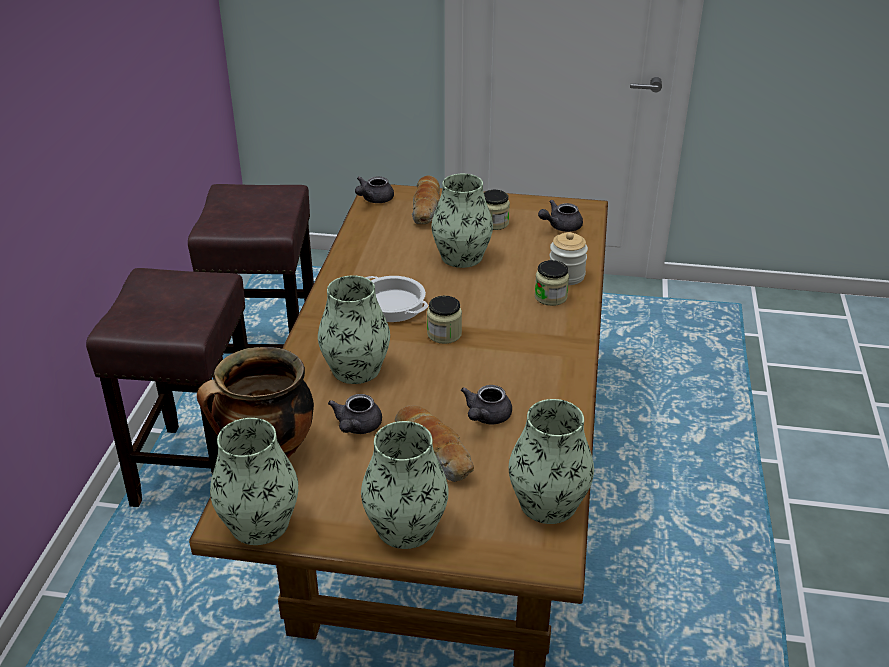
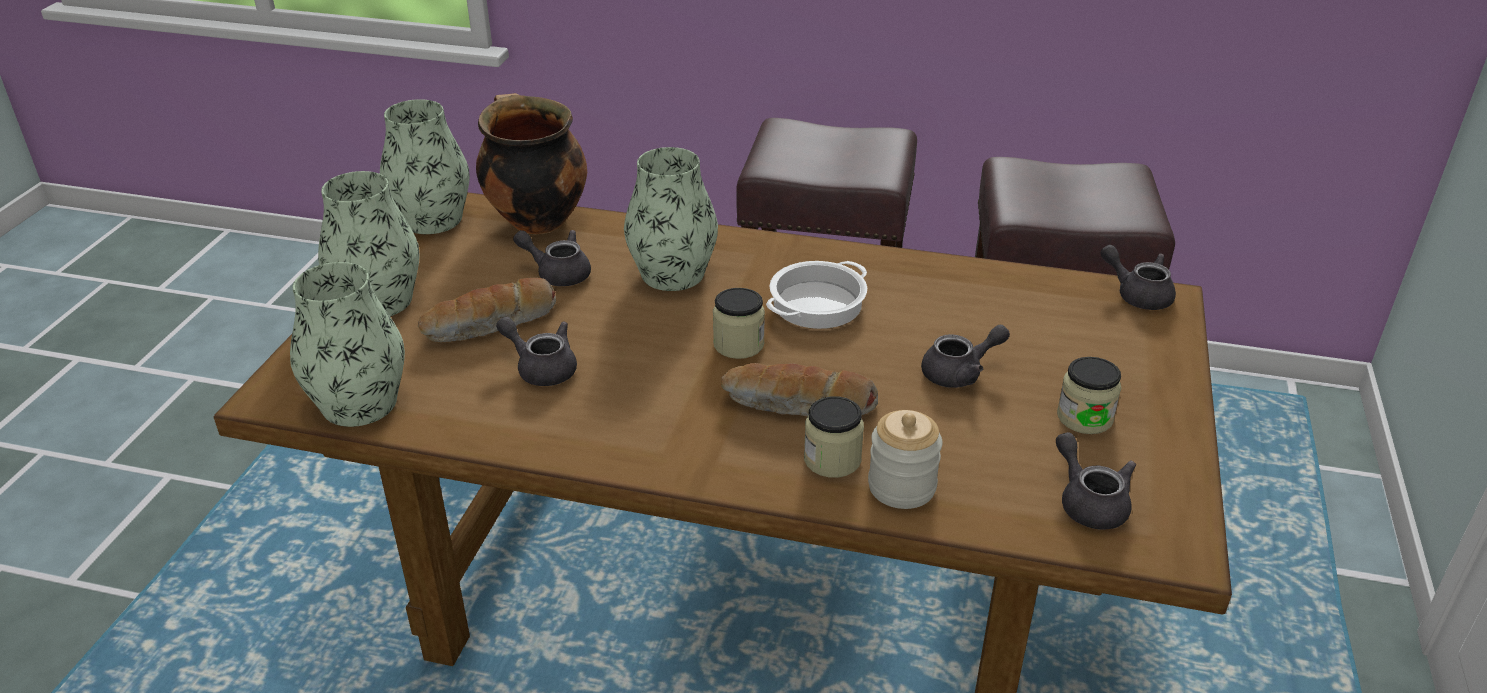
camera: 95 degrees right, 0 degrees up
bread [412,176,440,225] -> bread moved to [721,363,878,416]
vase [432,174,493,268] -> grey teapot [921,325,1010,388]

